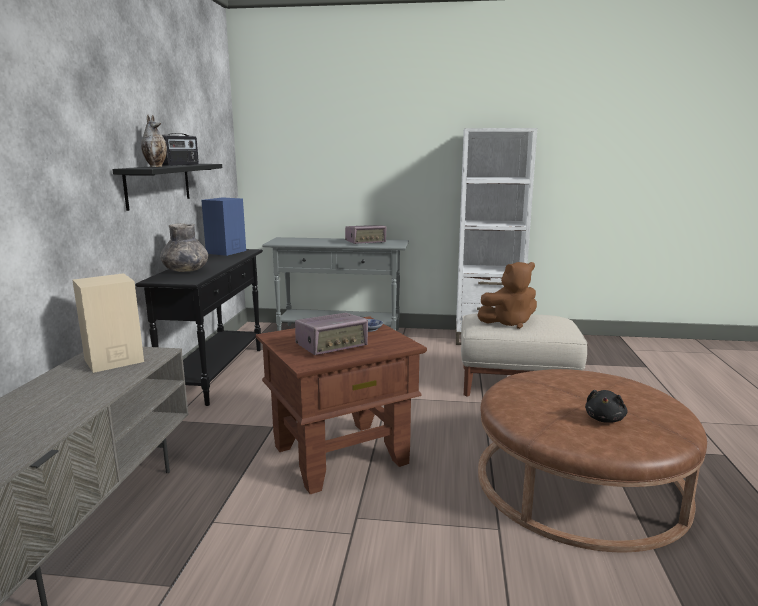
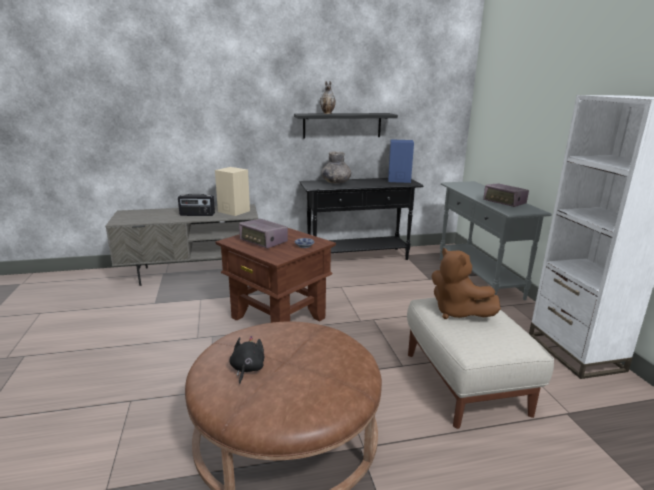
camera: 70 degrees right, 5 degrees up
radio [162,133,199,166] -> radio moved to [178,194,215,216]
black plush toy [585,390,628,423] -> black plush toy turned 90 degrees clockwise [229,336,264,384]

